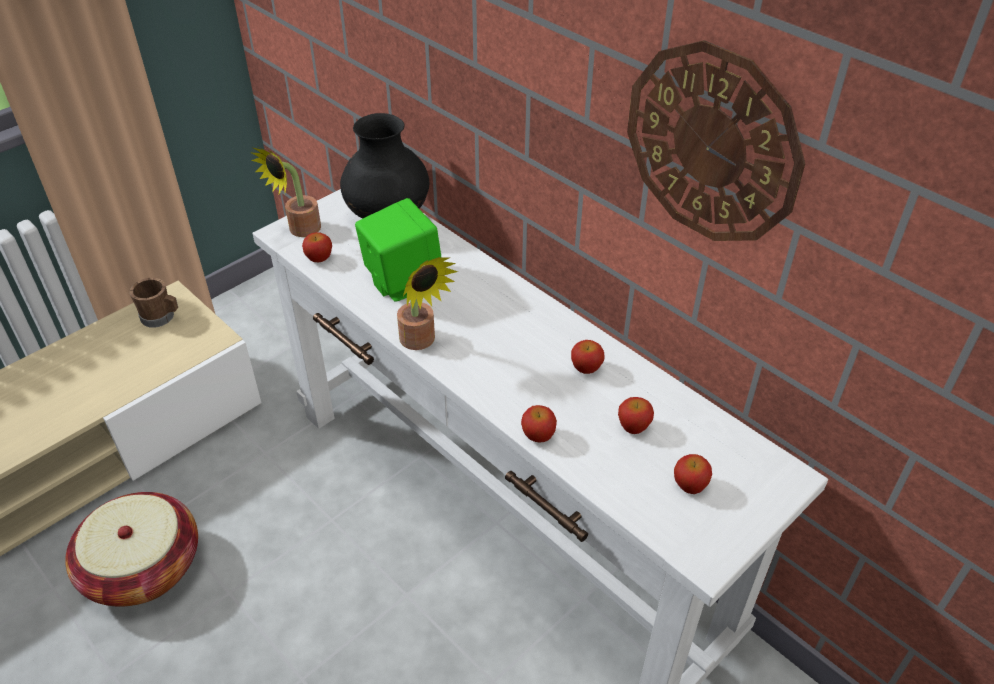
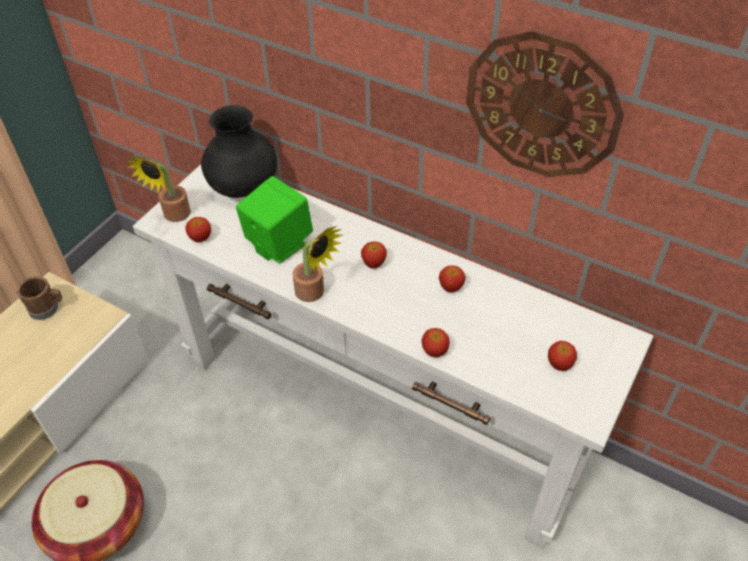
camera: 15 degrees left, 5 degrees up
apple [618,397,654,434] -> apple moved to [361,242,387,269]

